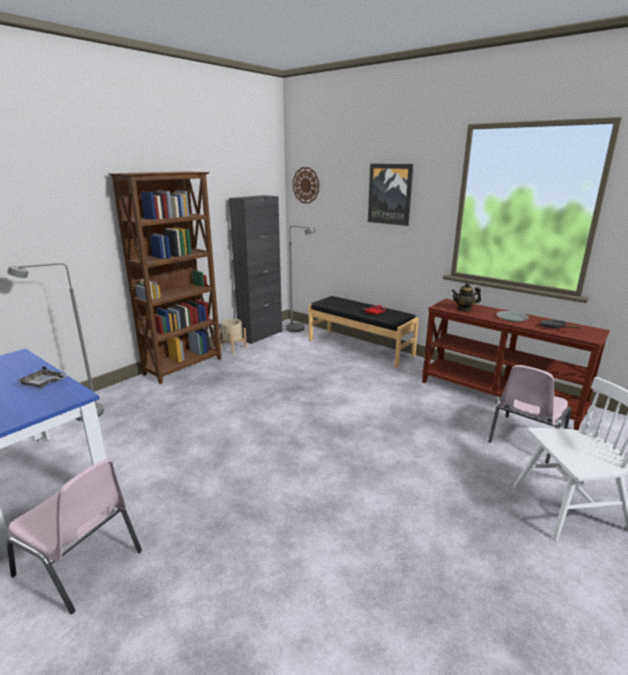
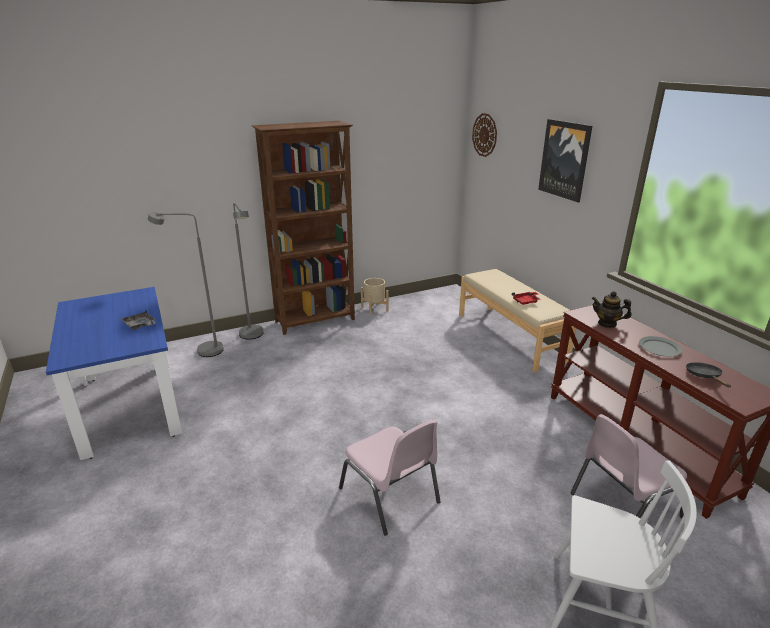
camera: 25 degrees right, 5 degrees up
pink chair [7,459,142,614] -> pink chair moved to [339,420,441,536]
black cabinet [229,195,282,344] -> none
grey floor lamp [286,226,316,332] -> grey floor lamp moved to [233,203,264,339]
black bench [309,296,419,368] -> beige bench [459,269,576,372]

